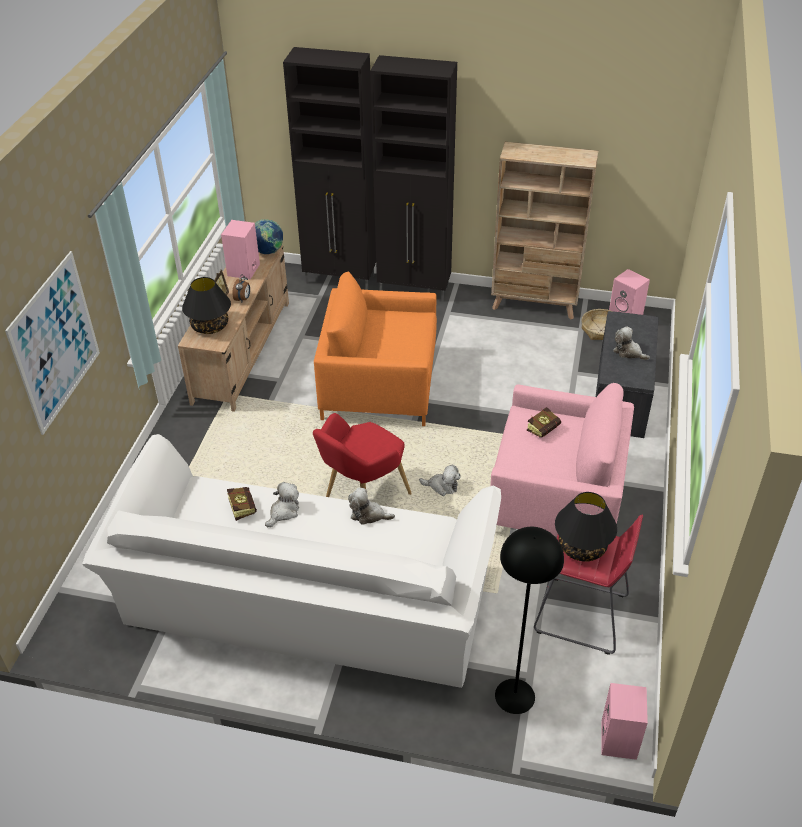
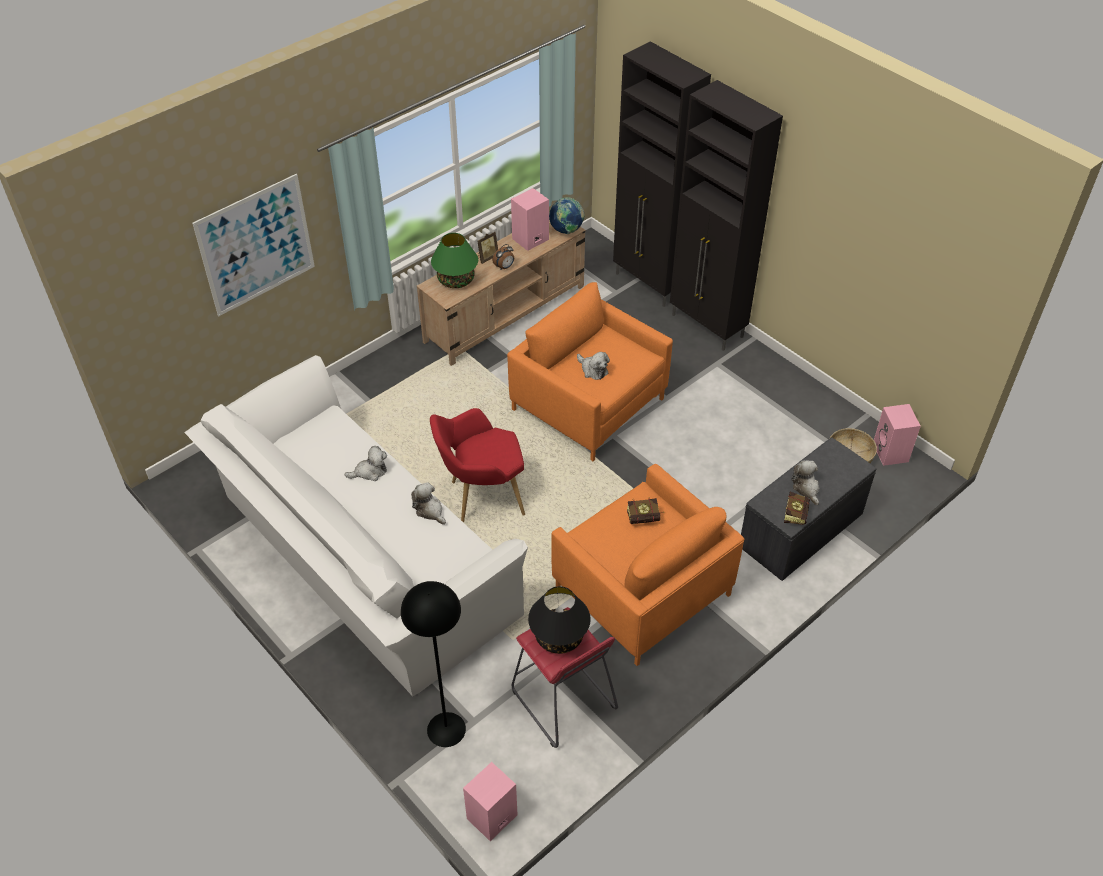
camera: 35 degrees right, 5 degrees up
black table lamp [182,277,231,334] -> green table lamp [431,233,478,288]
book [227,487,257,521] -> book moved to [784,492,810,525]
plush toy [419,465,461,496] -> plush toy moved to [577,352,610,380]
pink armchair [490,383,634,537] -> orange armchair [551,464,744,666]
beige bookcase [491,142,598,319] -> none

